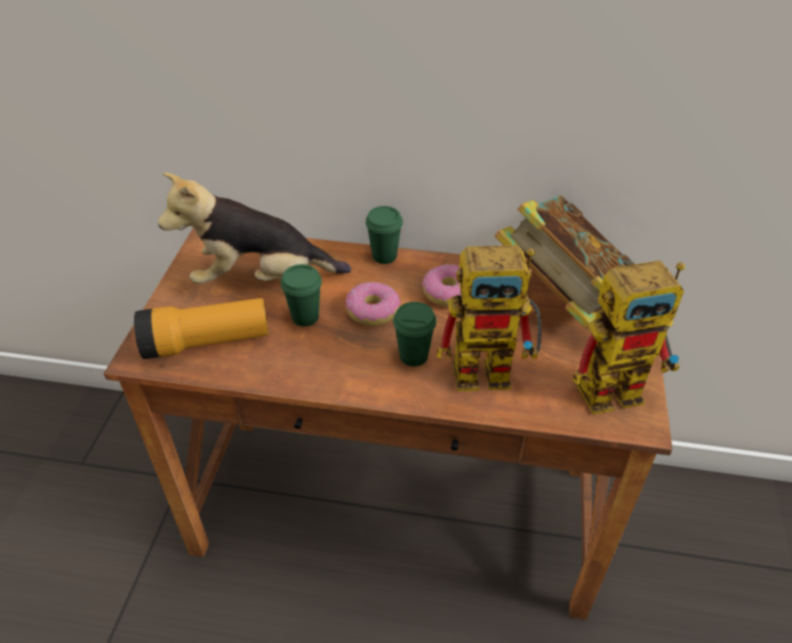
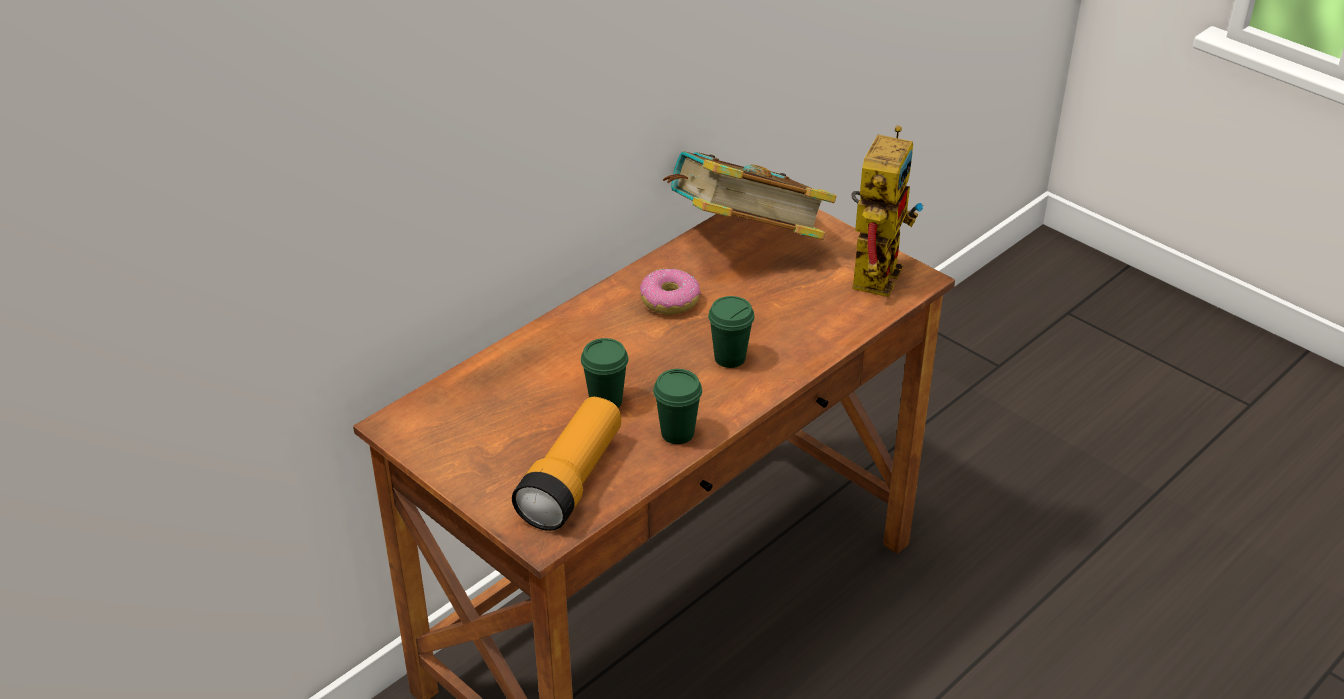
camera: 55 degrees left, 5 degrees down
plush toy [158,172,351,284] -> none
donut [346,282,401,326] -> none
green cup [366,206,403,264] -> green cup moved to [653,369,702,444]
toy robot [436,245,541,391] -> none

